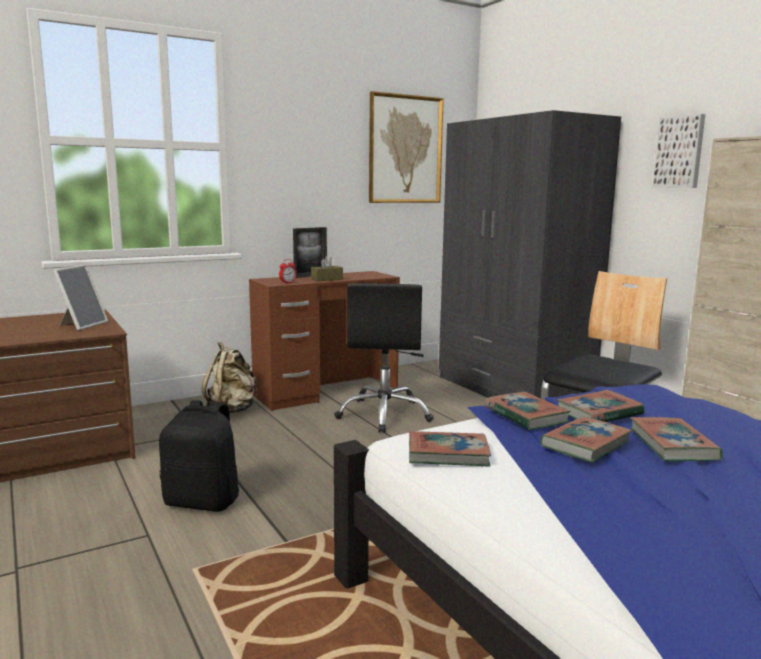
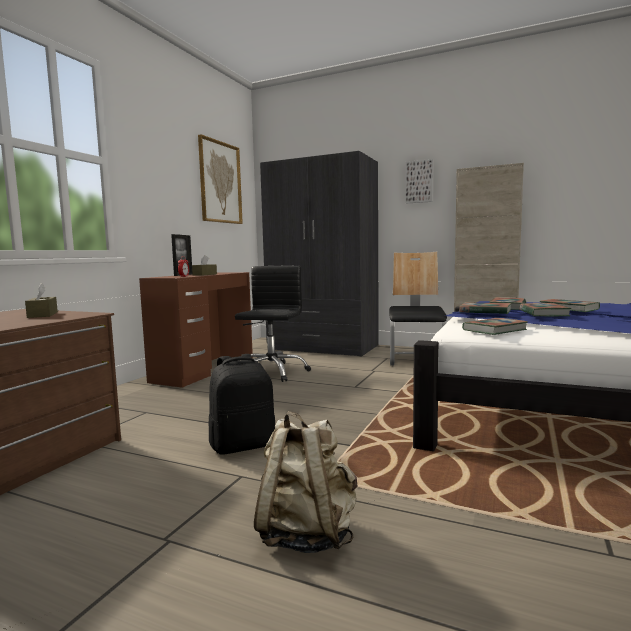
camera: 35 degrees left, 5 degrees down
picture frame [53,265,108,330] -> brown tissue box [25,283,58,318]
beige backpack [202,342,257,413] -> beige backpack moved to [254,411,357,553]
black office chair [334,283,434,433] -> black office chair turned 135 degrees counterclockwise [235,266,311,382]

